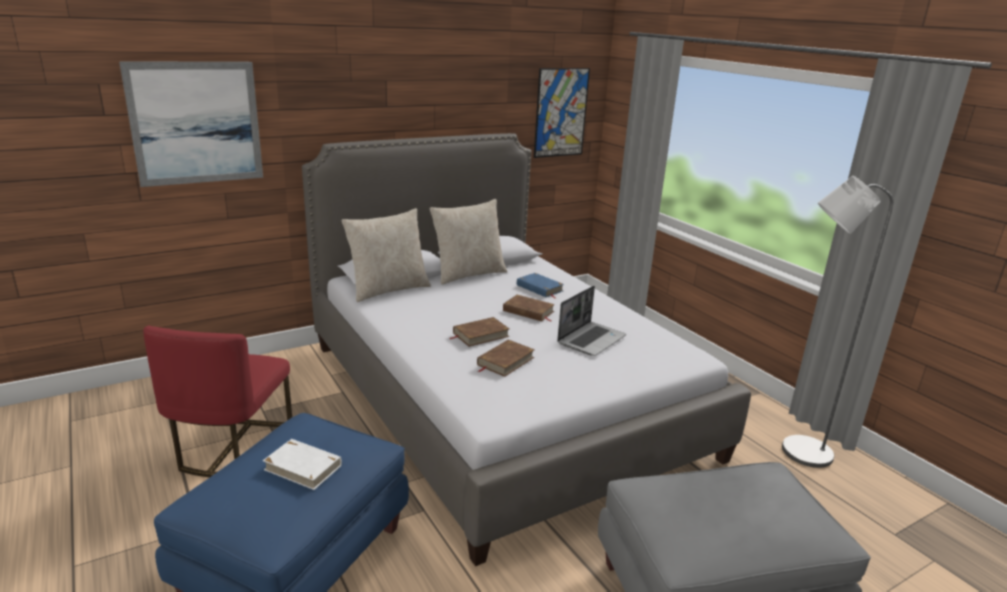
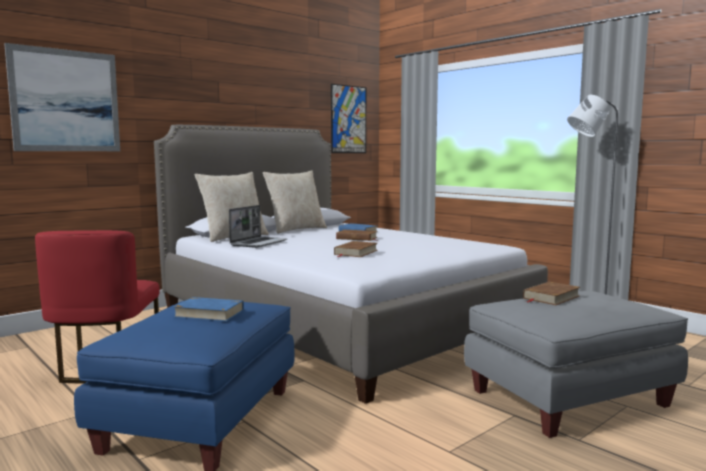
camera: 10 degrees left, 15 degrees down
white book [263,439,342,490] -> blue book [173,297,244,321]
brown book [450,317,509,347] -> brown book moved to [523,281,580,305]
laptop [557,286,626,356] -> laptop moved to [229,205,287,248]

